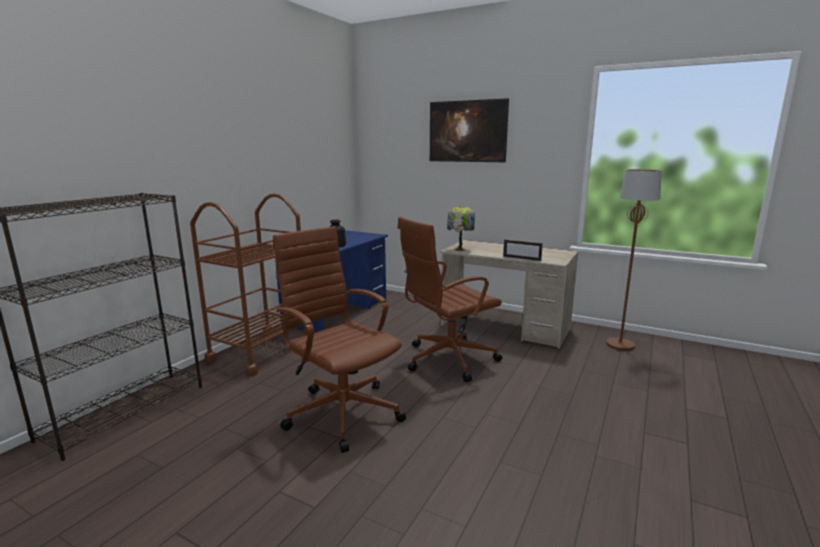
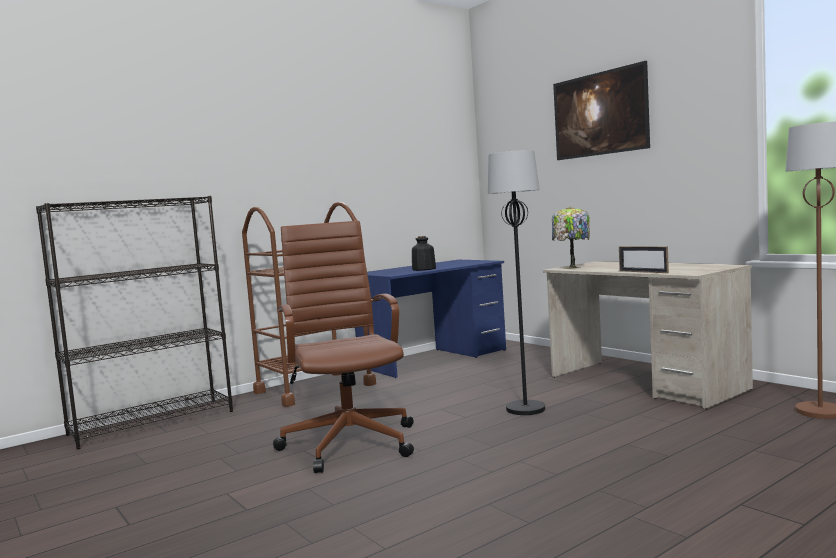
camera: 25 degrees right, 10 degrees down
brown office chair [397,217,503,382] -> black floor lamp [488,150,545,415]

